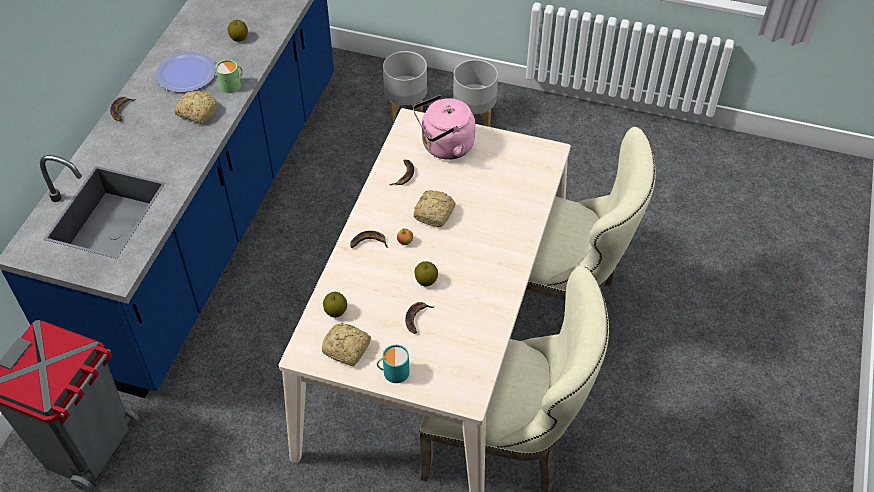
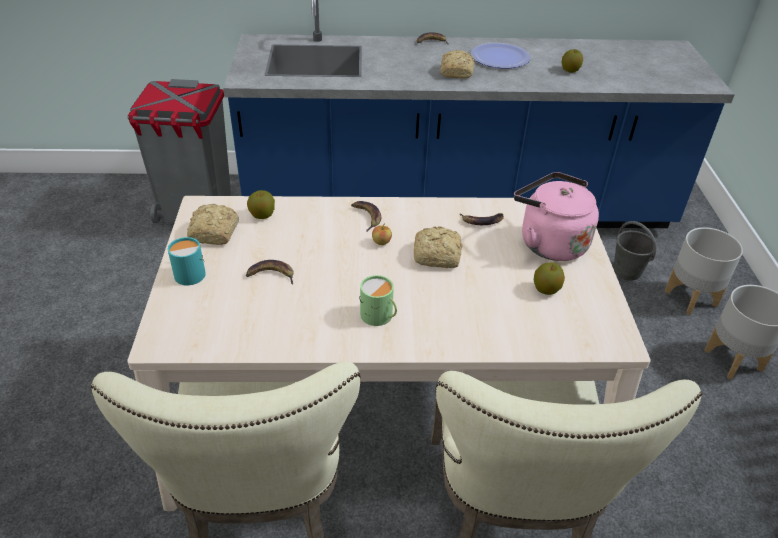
camera: 70 degrees right, 10 degrees down
green mug [216,60,243,93] -> green mug moved to [359,275,397,326]
apple [414,261,438,287] -> apple moved to [534,263,565,295]
none -> grey bucket [613,221,657,280]

